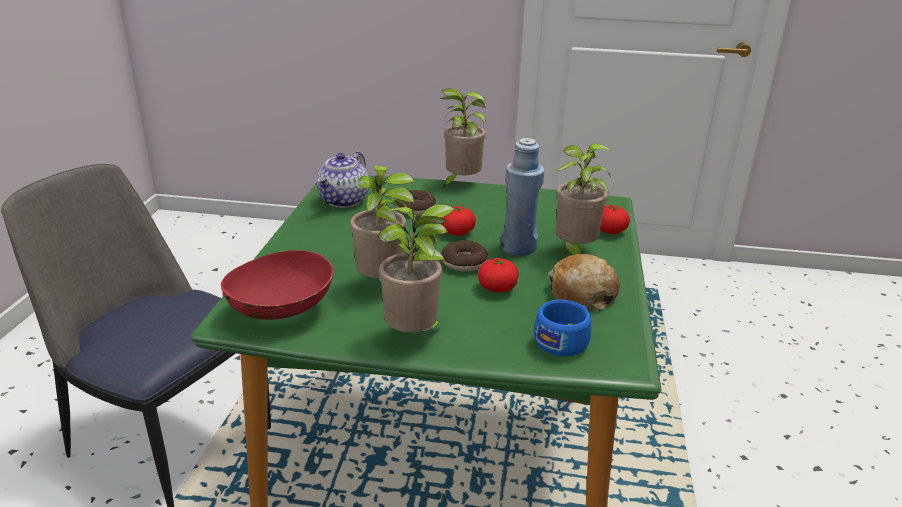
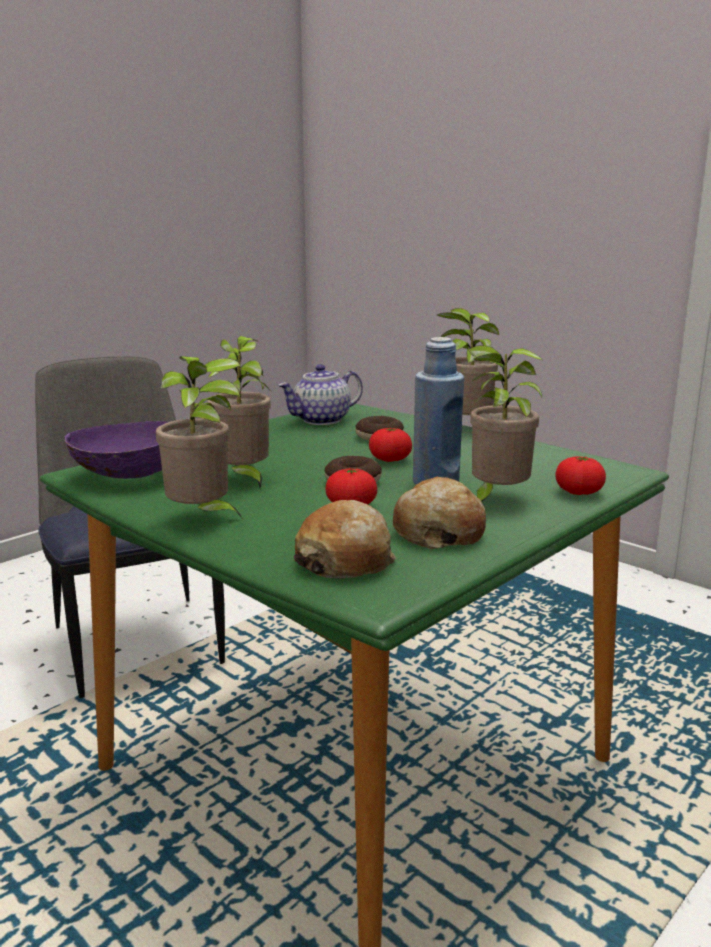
camera: 35 degrees right, 10 degrees down
red bowl [221,250,334,320] -> purple bowl [64,421,168,479]
blue cup [534,300,591,356] -> bread [294,500,396,578]

